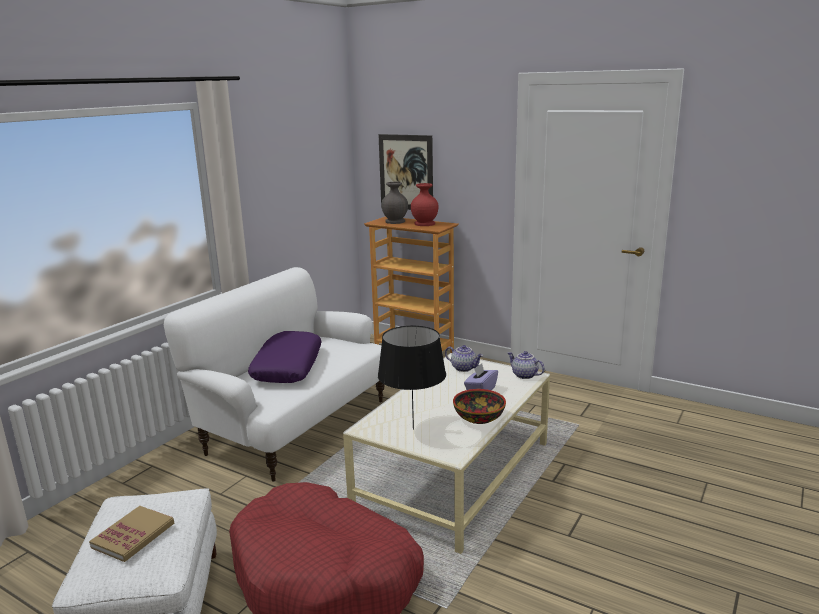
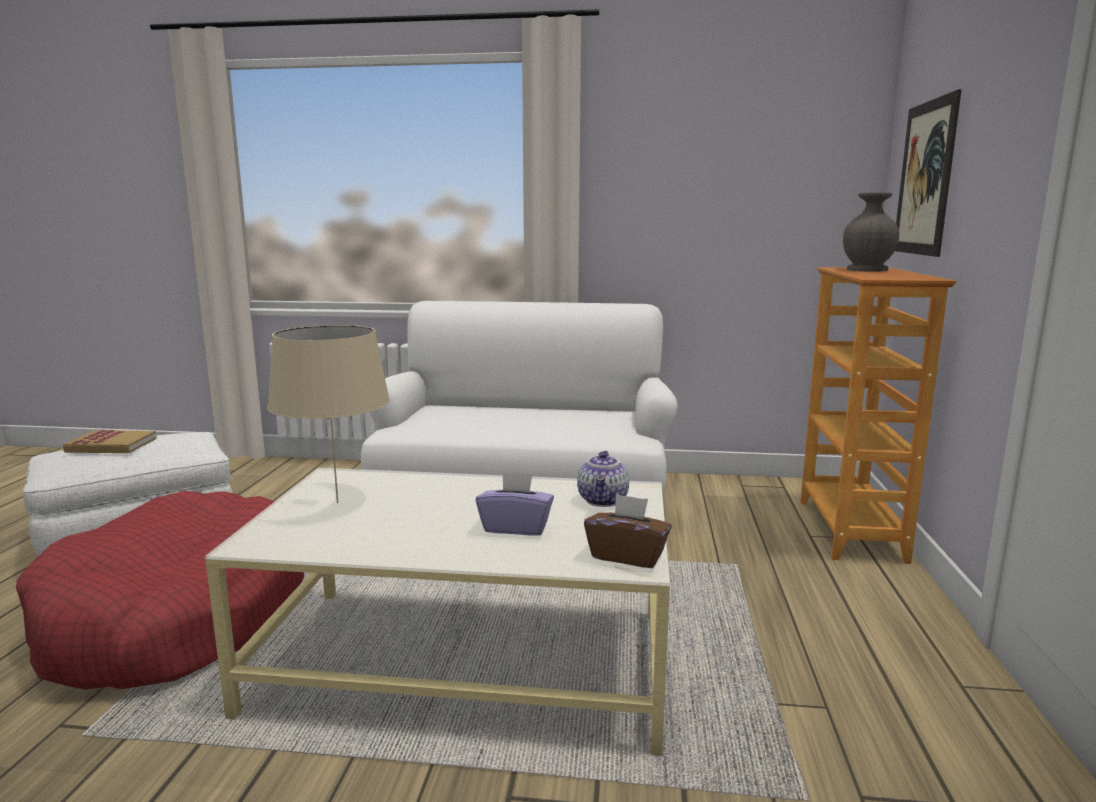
camera: 65 degrees right, 5 degrees down
purple pillow [248,331,321,383] -> none
black table lamp [378,326,446,430] -> beige table lamp [267,325,390,503]
red vase [411,183,439,226] -> none
bowl [453,389,506,424] -> none
teapot [507,351,544,379] -> brown tissue box [584,494,672,568]

